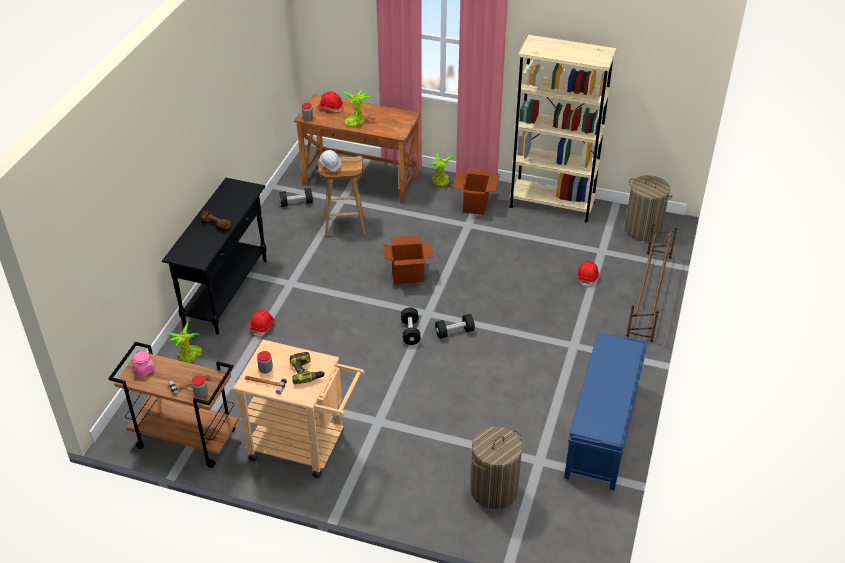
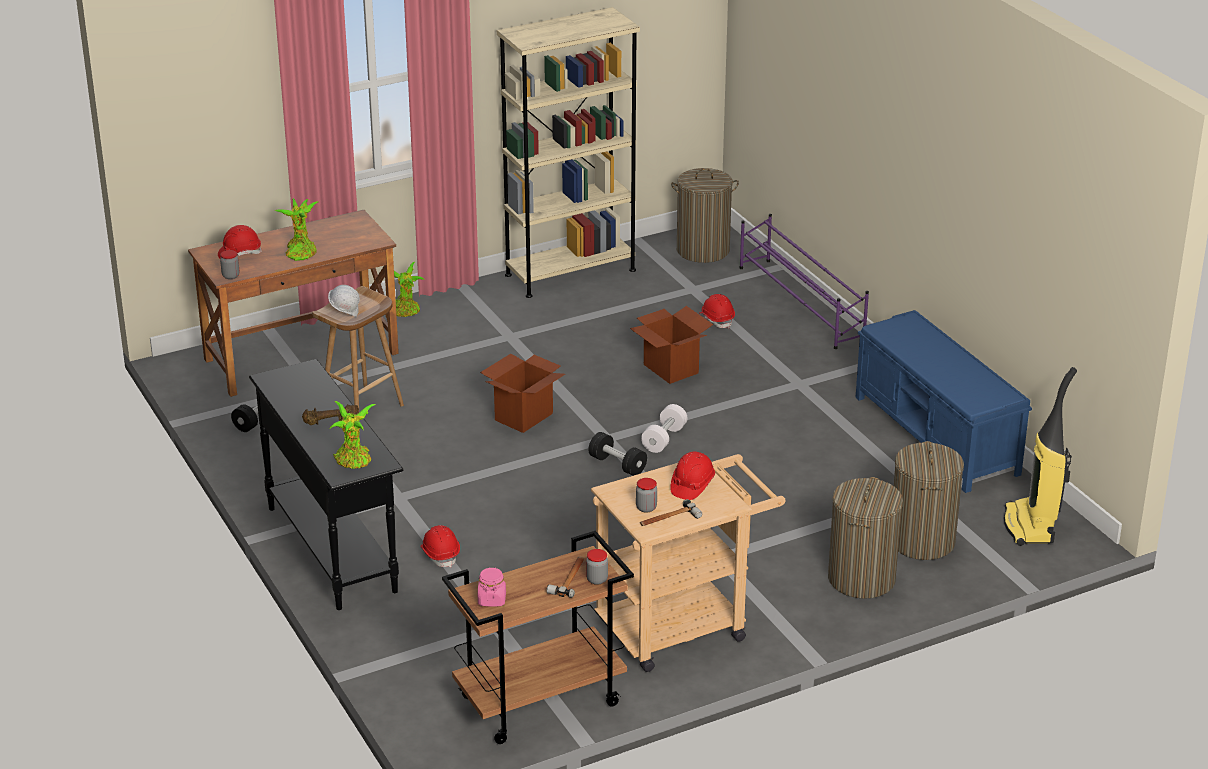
camera: 45 degrees left, 10 degrees down
potted plant [166,321,202,363] -> potted plant moved to [330,401,376,469]
power drill [290,352,325,384] -> red hard hat [670,452,715,500]
black dumbbell [435,314,475,339] -> white dumbbell [641,404,687,453]
cardboard box [453,168,500,215] -> cardboard box moved to [630,306,713,384]
brown shoe rack [626,224,677,342] -> purple shoe rack [740,214,869,349]
none -> laundry basket [828,477,903,599]
none -> vacuum cleaner [1004,367,1077,546]

